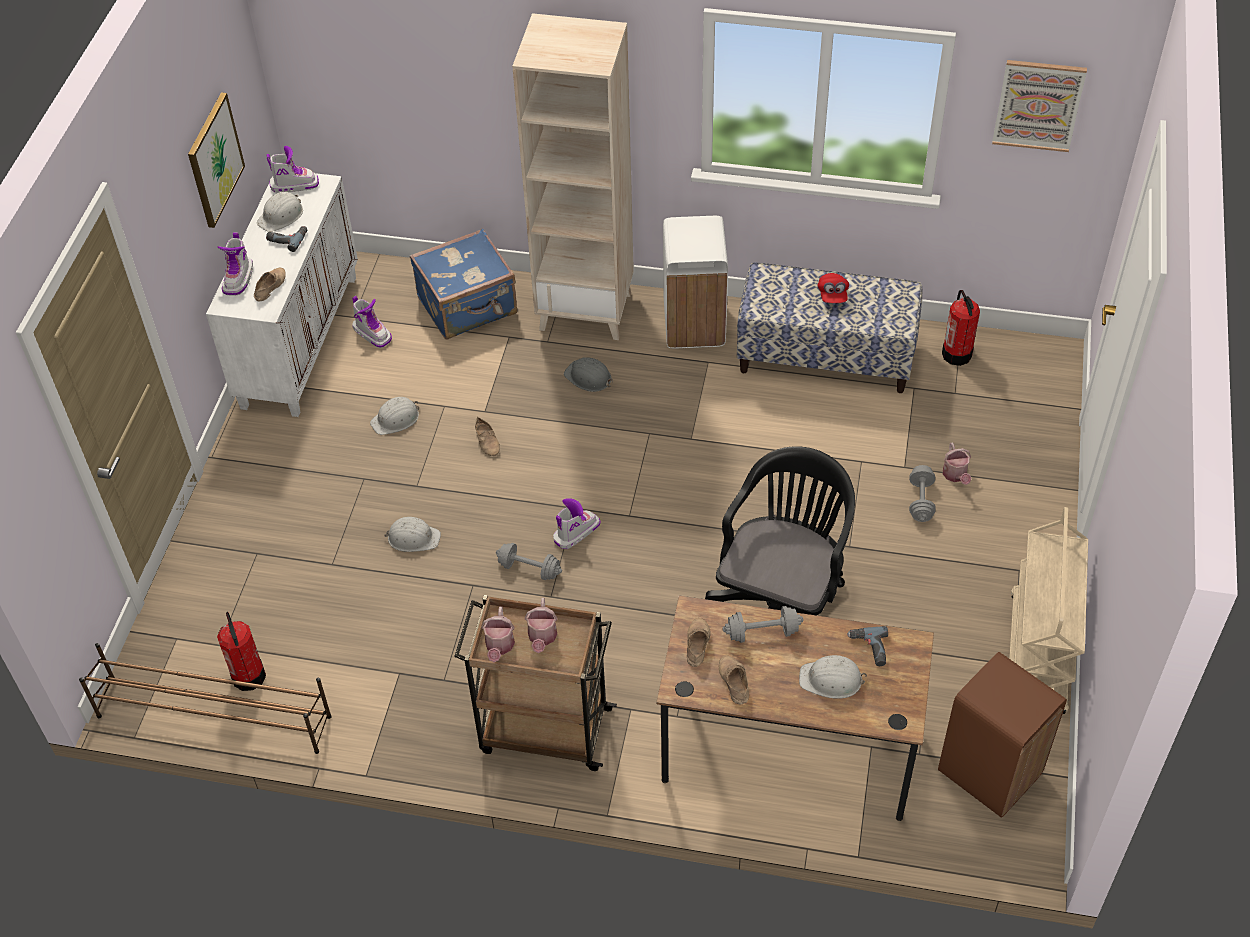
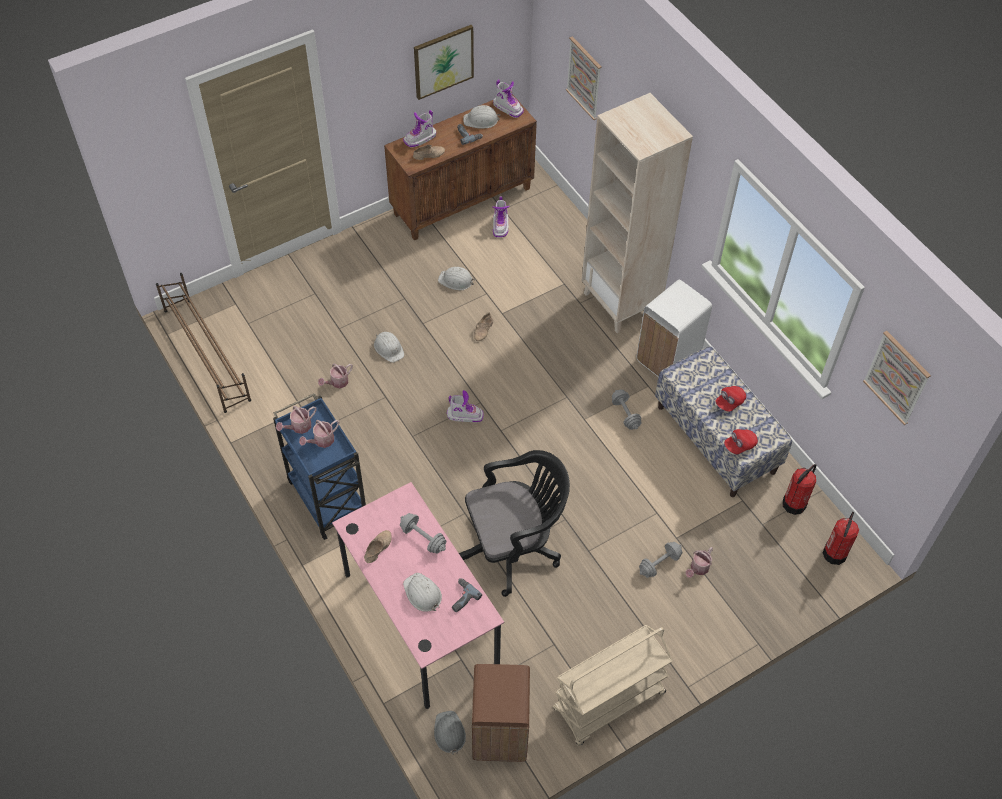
camera: 45 degrees right, 5 degrees up
white cabinet [206,173,358,417] -> brown cabinet [384,95,537,240]
fire extinguisher [217,612,266,691] -> fire extinguisher moved to [823,512,859,565]
blue suitcase [410,228,517,340] -> none
brown cart [454,595,617,771] -> blue cart [273,393,366,540]
grey dumbbell [496,543,562,580] -> grey dumbbell moved to [612,389,641,430]
grey hard hat [564,357,613,392] -> grey hard hat moved to [434,711,466,755]
brown desk [656,595,934,821] -> pink desk [332,482,504,709]
beige shoe [687,618,711,667] -> none
none -> watering can [318,363,353,388]
none -> picture [566,36,602,120]
none -> red cap [724,429,758,454]

